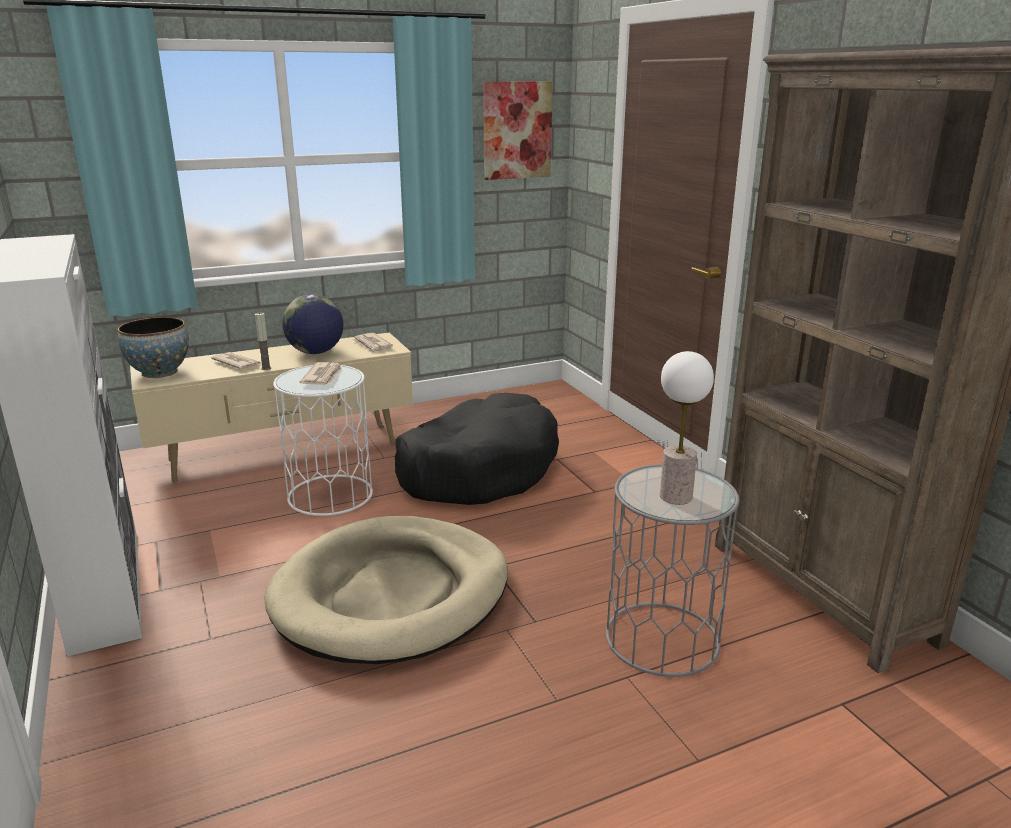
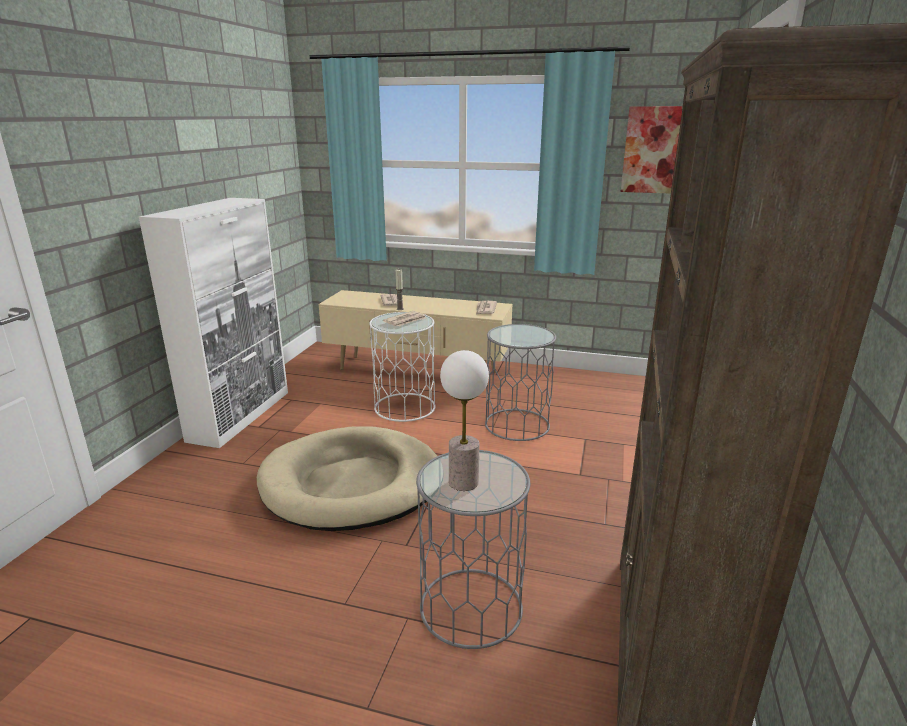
camera: 40 degrees right, 0 degrees up
bowl [118,317,189,378] -> none
globe [282,294,343,354] -> none
black dog bed [395,393,559,505] -> grey side table [485,324,556,441]

